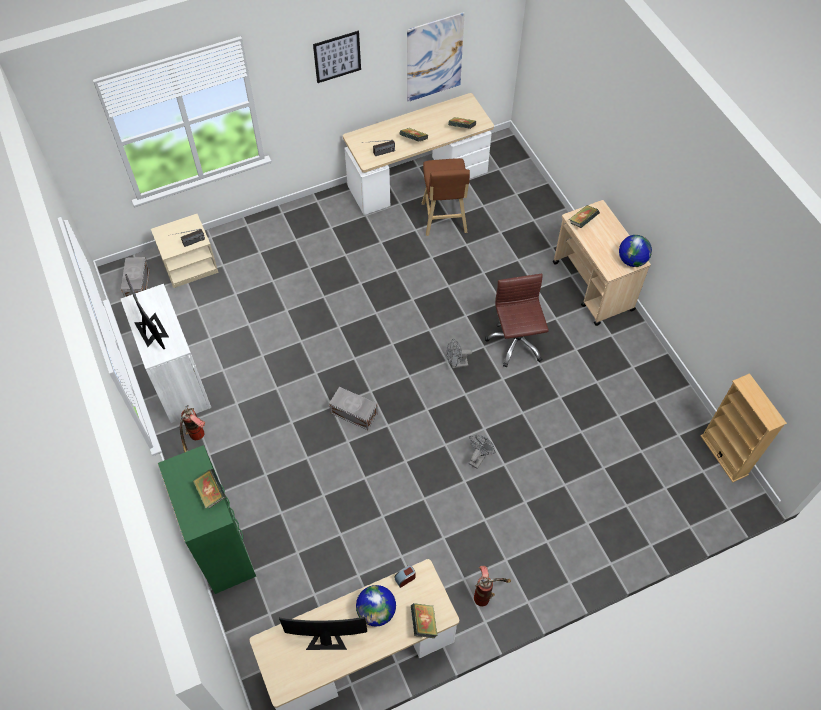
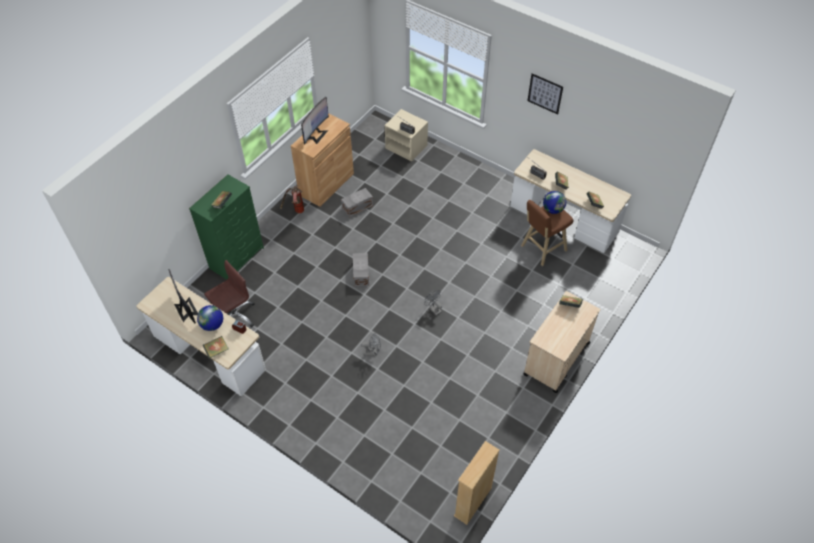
camera: 60 degrees right, 5 degrees down
grey storage box [121,257,150,297] -> grey storage box moved to [341,188,373,217]
white cabinet [121,284,211,423] -> brown cabinet [291,113,354,207]
picture [407,12,465,102] -> none
fire extinguisher [474,566,511,606] -> none
brown office chair [485,274,549,368] -> brown office chair moved to [204,260,255,327]
globe [619,235,652,267] -> globe moved to [543,191,566,214]

